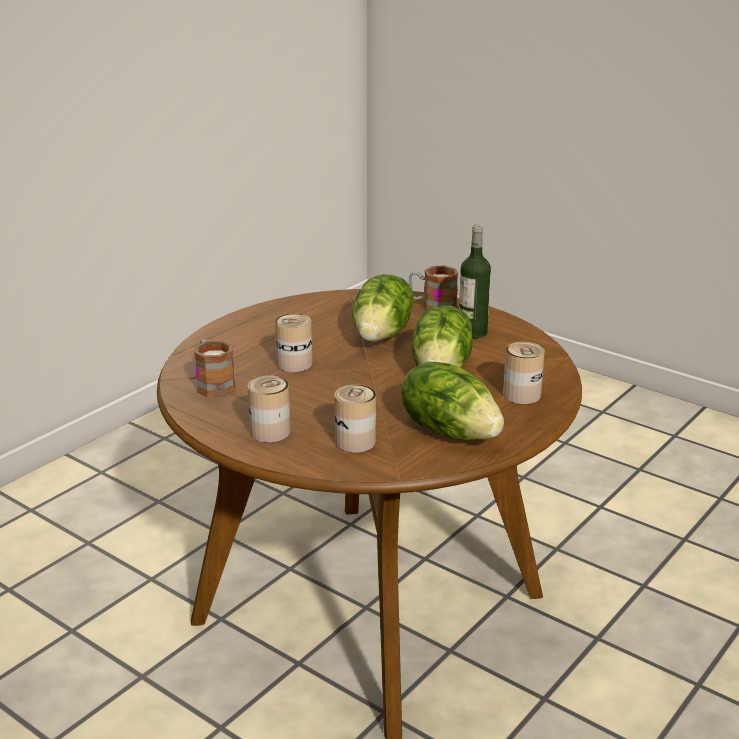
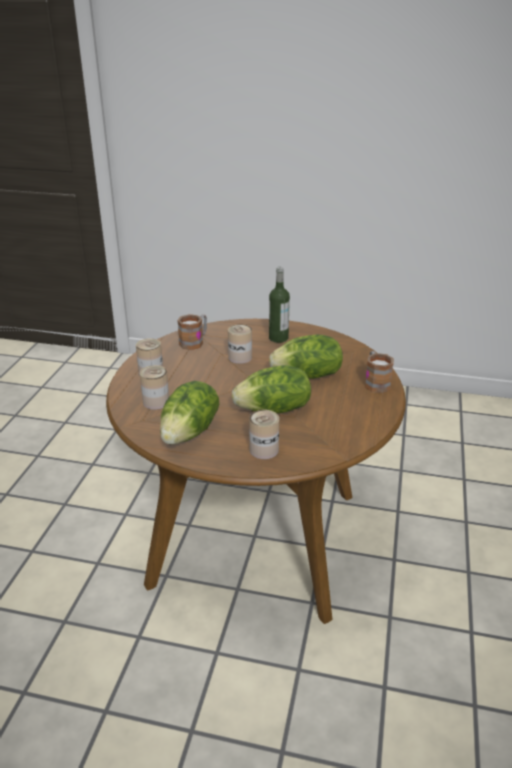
camera: 65 degrees right, 5 degrees up
bottle [459,225,491,338] -> bottle moved to [269,267,290,343]

